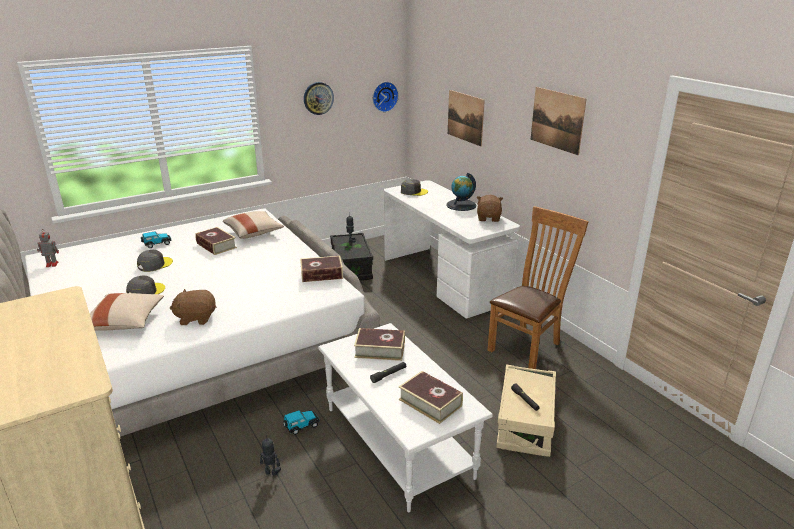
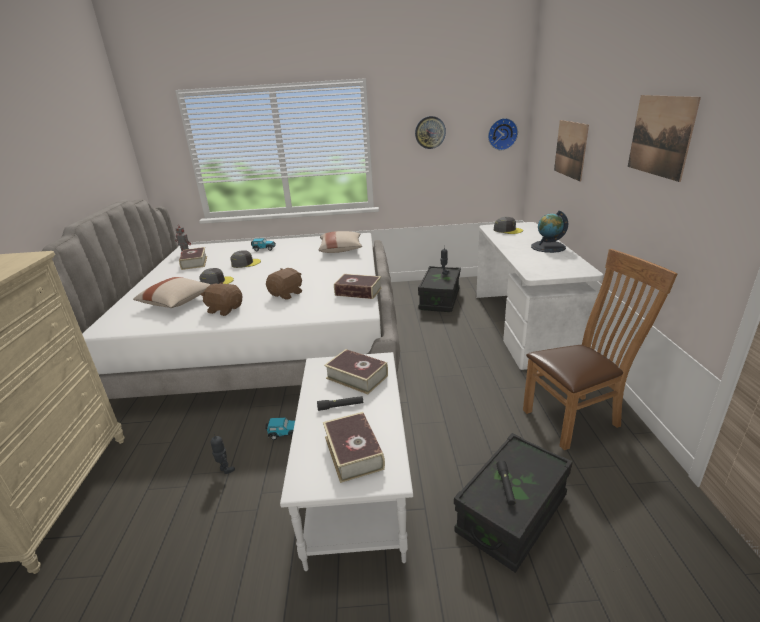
camera: 30 degrees right, 0 degrees up
book [195,227,237,255] -> book moved to [179,247,207,270]
brown plush toy [477,195,503,222] -> brown plush toy moved to [266,268,302,300]
beige storage box [496,364,556,457] -> black storage box [454,433,573,573]

